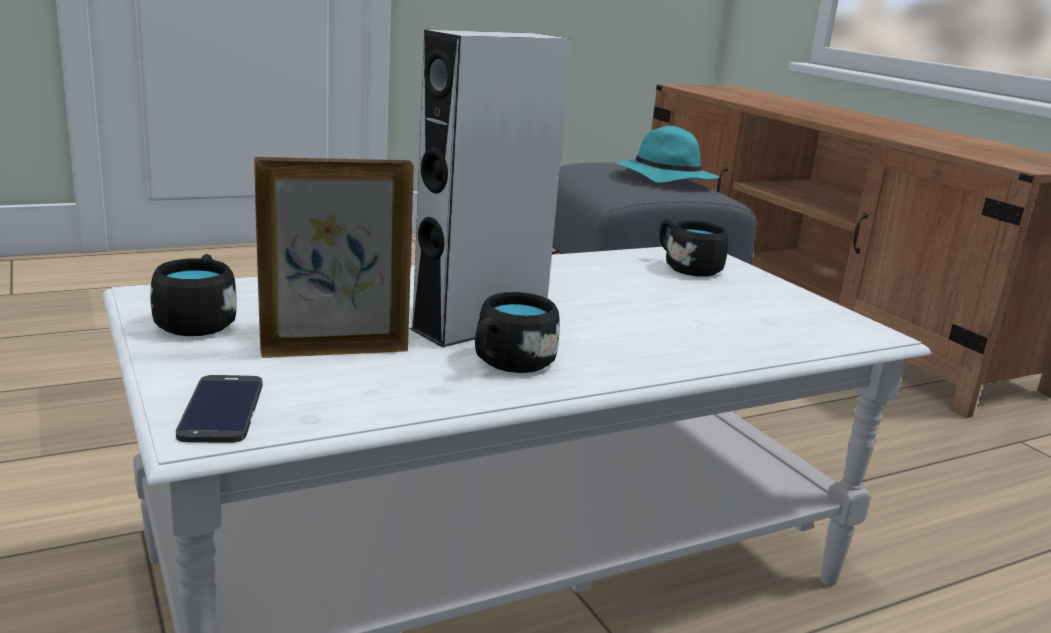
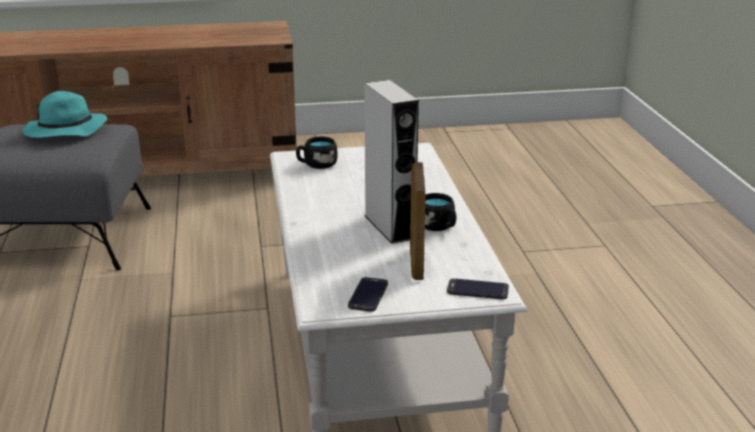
camera: 70 degrees left, 5 degrees up
black mug [150,254,237,336] -> phone [348,277,388,312]

